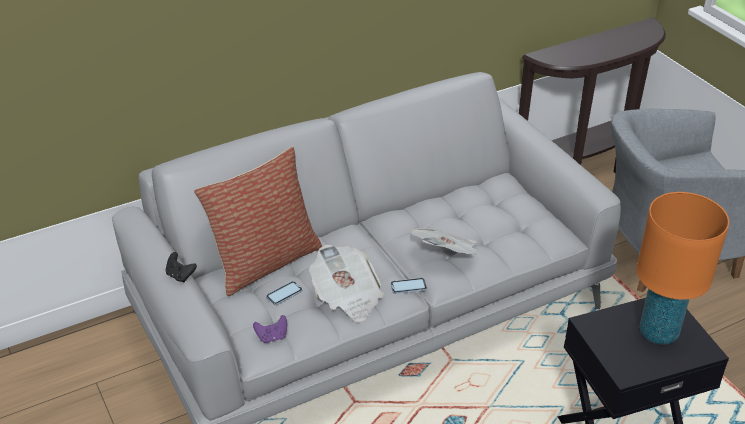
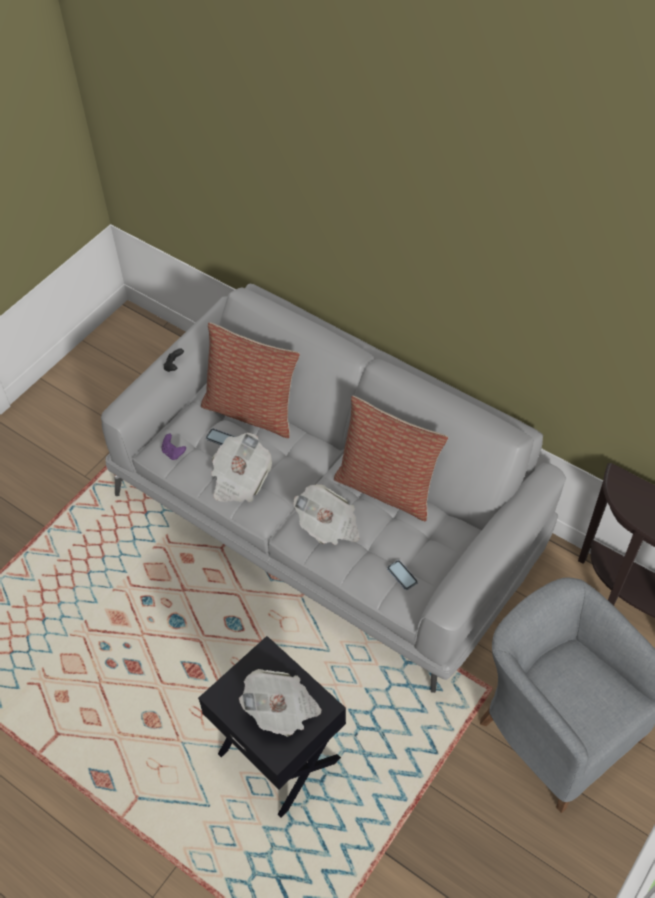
camera: 65 degrees right, 15 degrees up
phone [391,278,427,294] -> phone moved to [387,560,418,590]
orange table lamp [637,192,729,345] -> newspaper [239,669,321,736]
none -> pillow [334,396,448,521]

